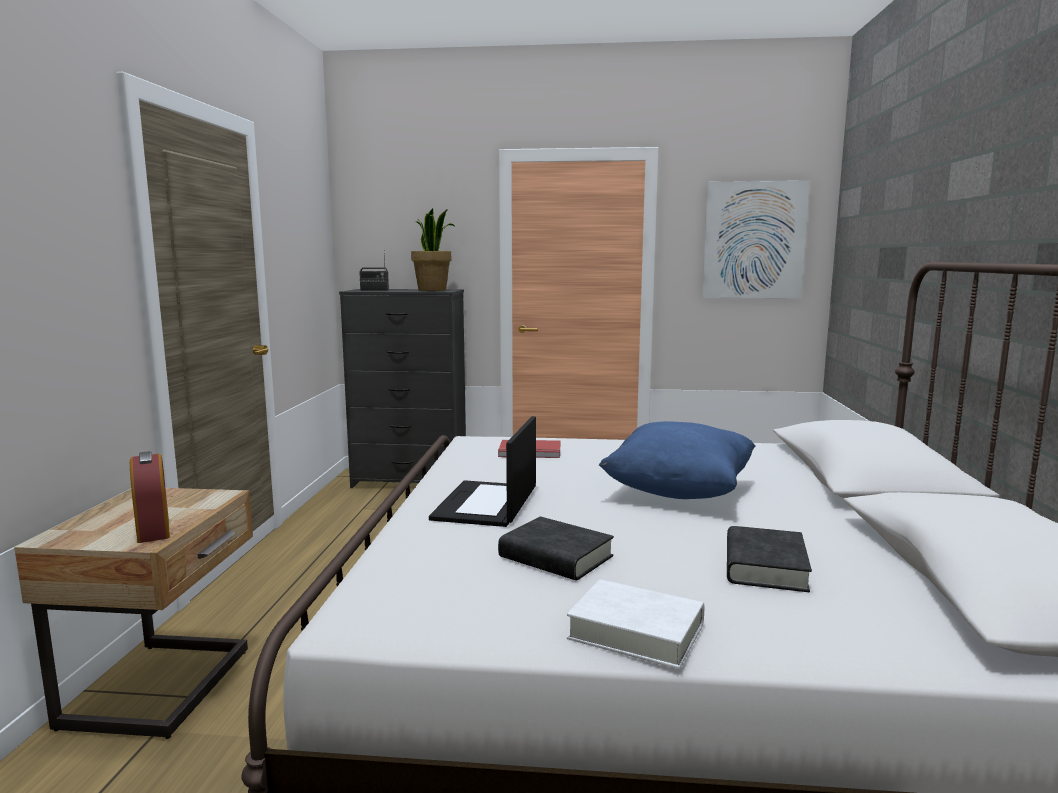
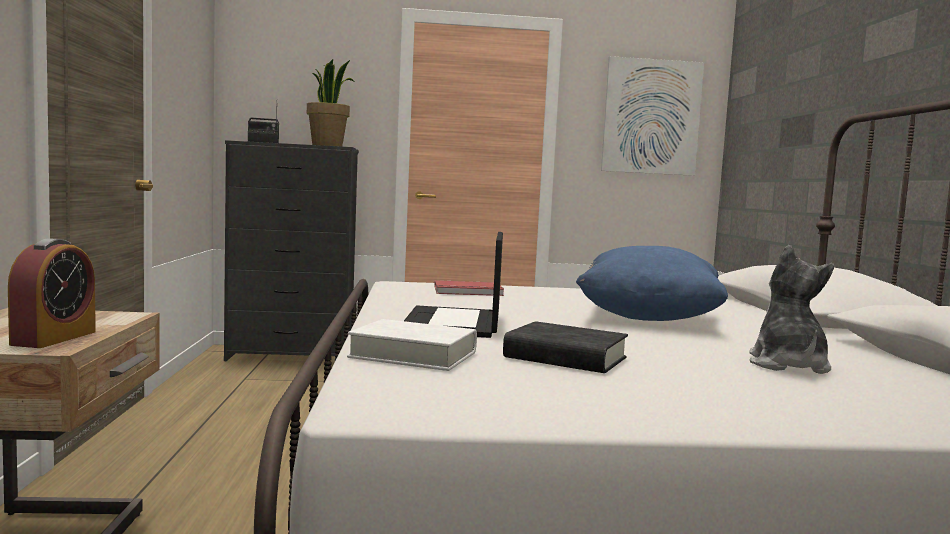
camera: 10 degrees left, 5 degrees down
alarm clock [130,451,170,543] -> alarm clock turned 45 degrees clockwise [8,238,96,348]
white book [567,579,705,669] -> white book moved to [347,319,477,371]
black book [727,526,812,592] -> plush toy [749,245,834,374]

